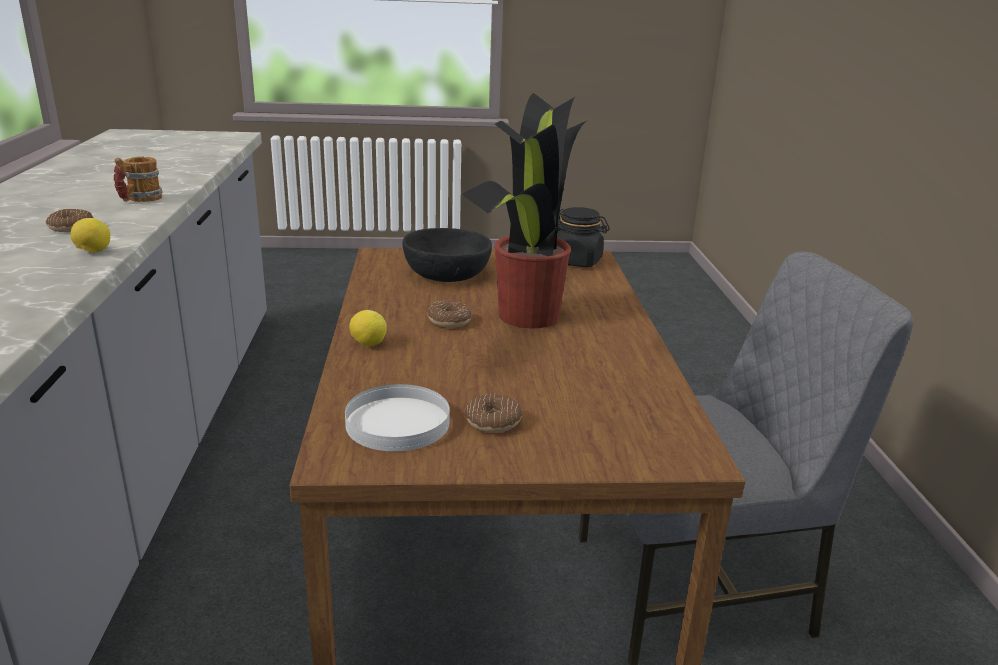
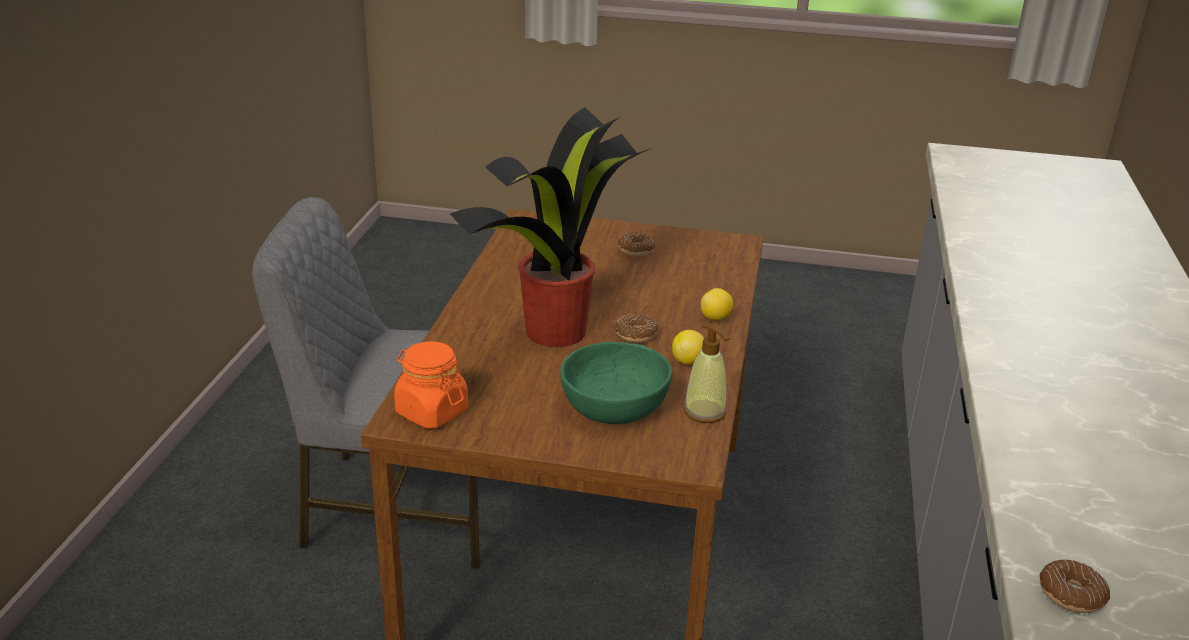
camera: 165 degrees left, 5 degrees up
donut [46,209,93,232] -> donut moved to [1039,559,1110,613]
lemon [71,218,110,253] -> lemon moved to [672,330,704,365]
mug [114,156,163,202] -> none
white plate [345,384,450,452] -> none
black bowl [402,228,492,282] -> green bowl [560,342,672,424]
black jar [557,207,610,267] -> orange jar [394,341,468,429]
none -> soap dispenser [684,323,730,423]

